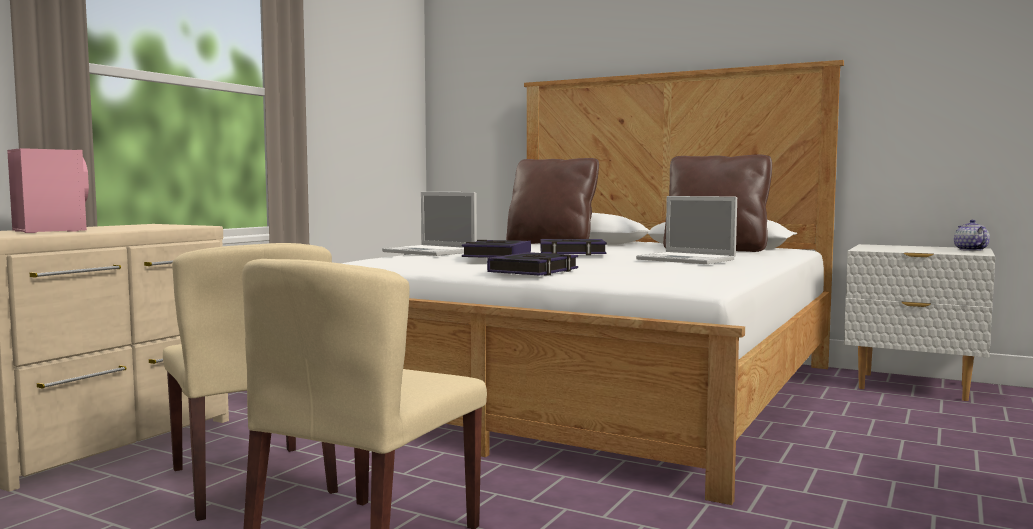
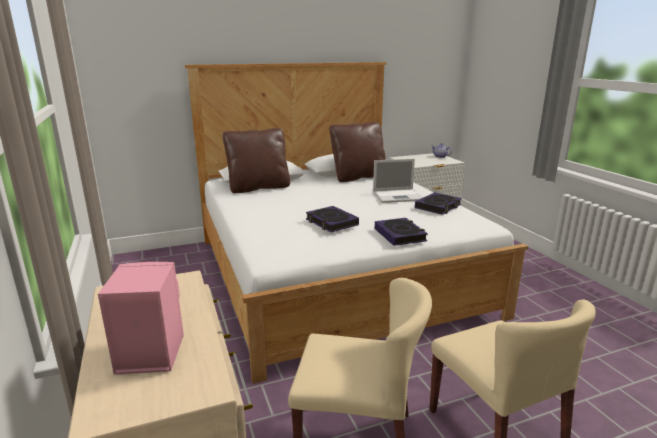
camera: 50 degrees left, 15 degrees up
laptop [382,192,477,256] -> none
book [540,239,607,255] -> book moved to [415,192,462,215]

